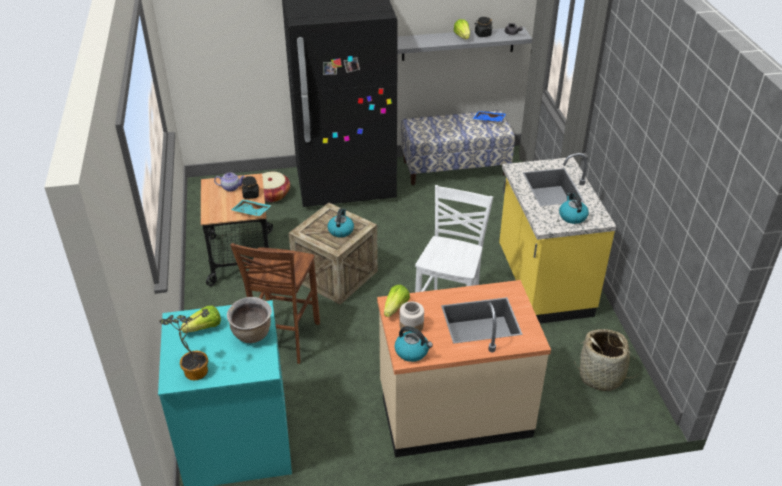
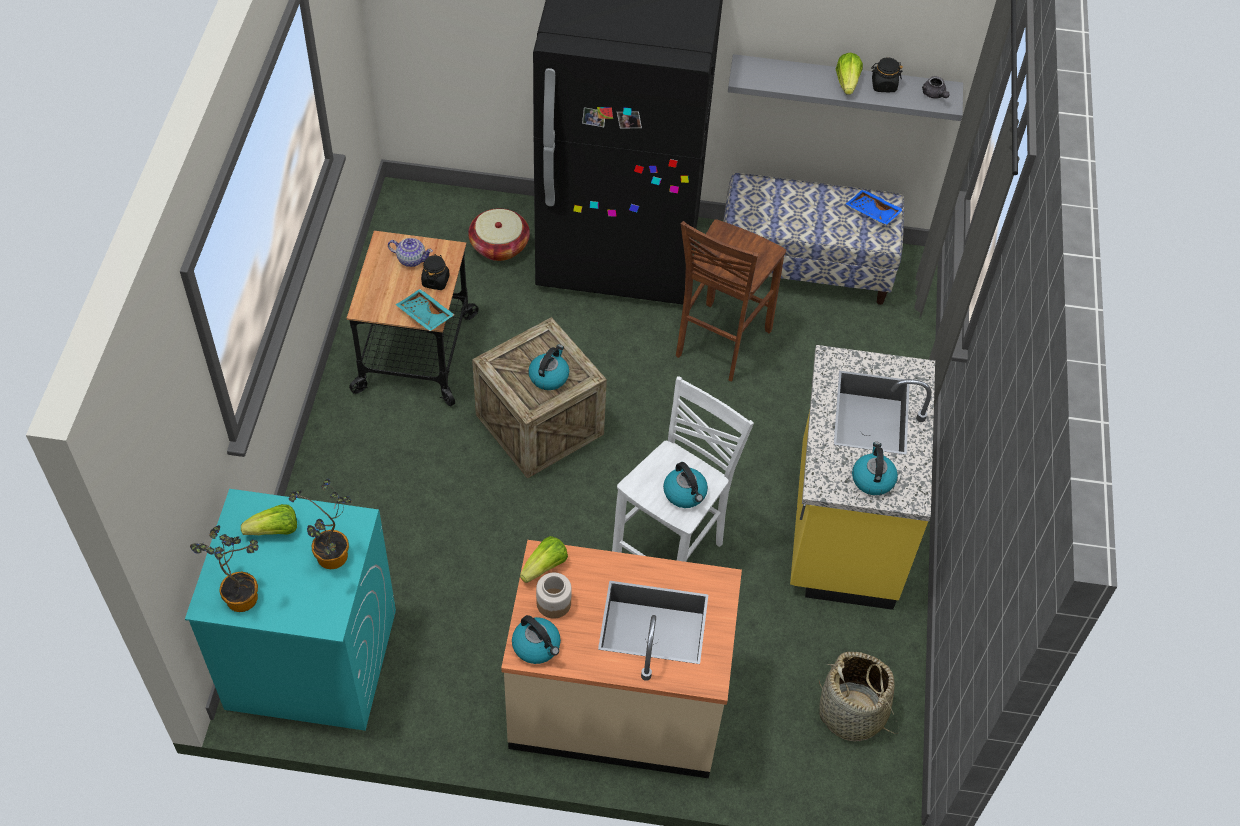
camera: 15 degrees right, 15 degrees up
brown cooking pot [227,297,272,343] -> potted plant [289,479,352,569]
brown stool [230,243,320,364] -> brown stool moved to [676,219,786,381]
none -> kettle [663,462,708,508]

